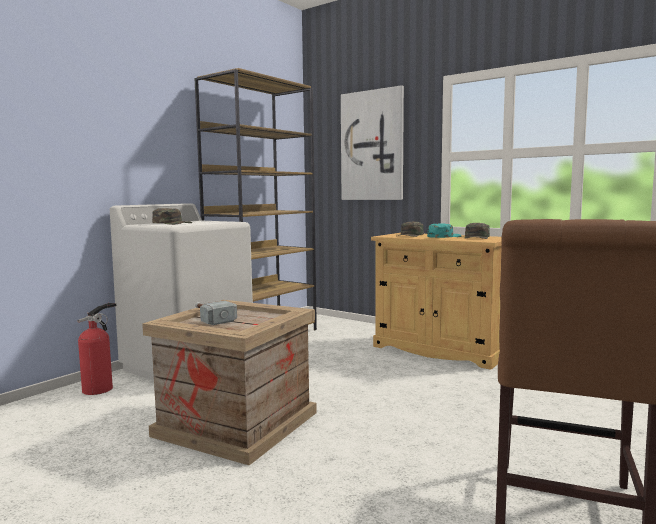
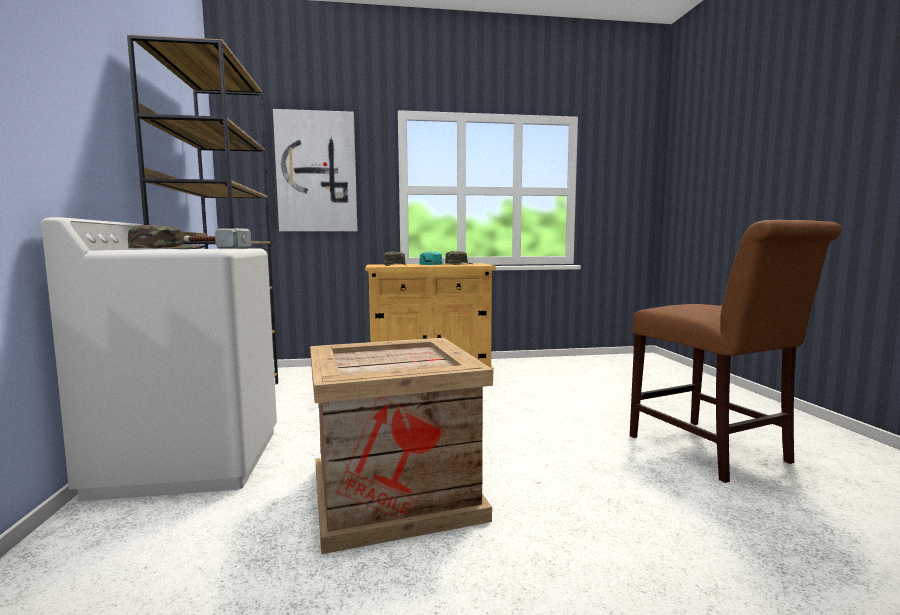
camera: 45 degrees left, 0 degrees up
fire extinguisher [77,303,116,395] -> none
hammer [195,300,237,325] -> hammer moved to [184,228,251,249]

